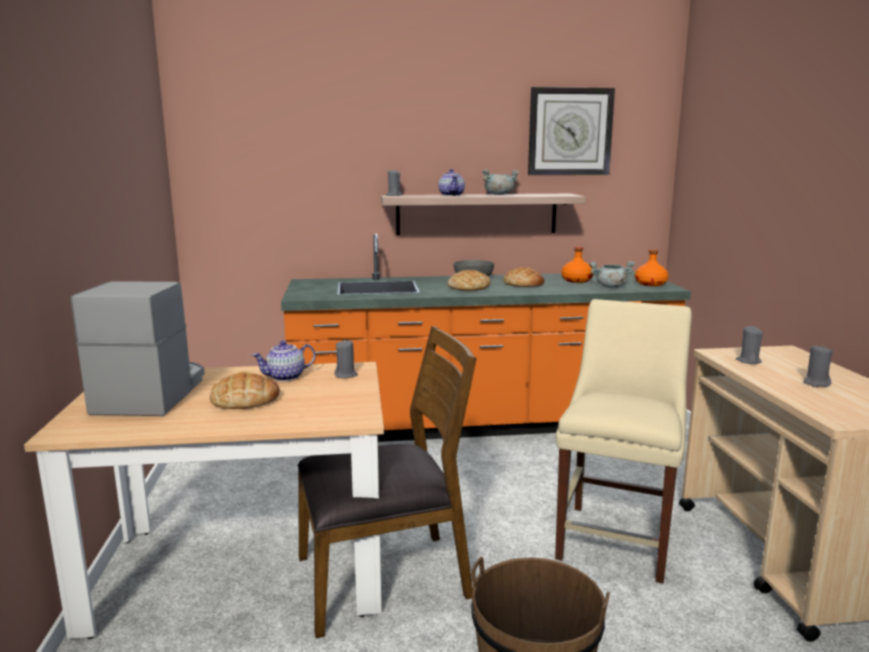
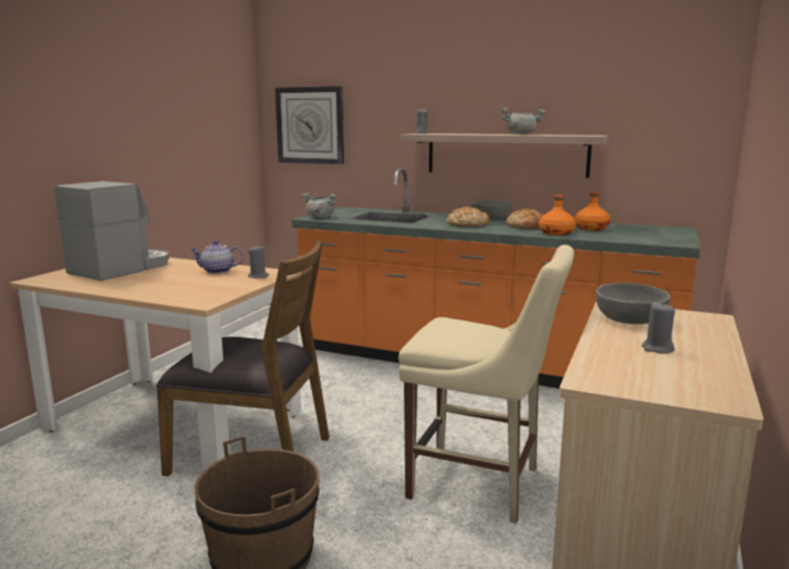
camera: 30 degrees right, 0 degrees up
bread [210,372,280,409] -> none
teapot [439,169,465,196] -> none
wall clock [528,87,615,175] -> wall clock moved to [275,86,344,164]
beige chair [555,299,692,584] -> beige chair turned 60 degrees clockwise [399,245,574,524]
grey cooking pot [589,261,635,288] -> grey cooking pot moved to [303,193,337,218]
orange bottle [635,249,669,286] -> orange bottle moved to [539,195,576,235]
grey candle [736,326,763,364] -> grey bowl [596,283,671,324]

